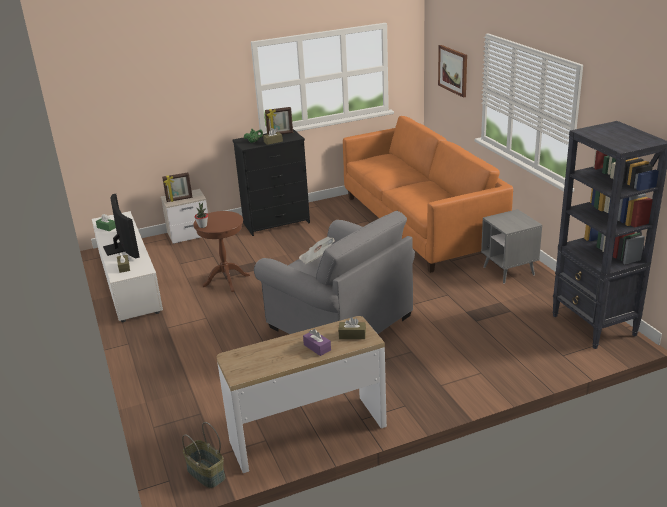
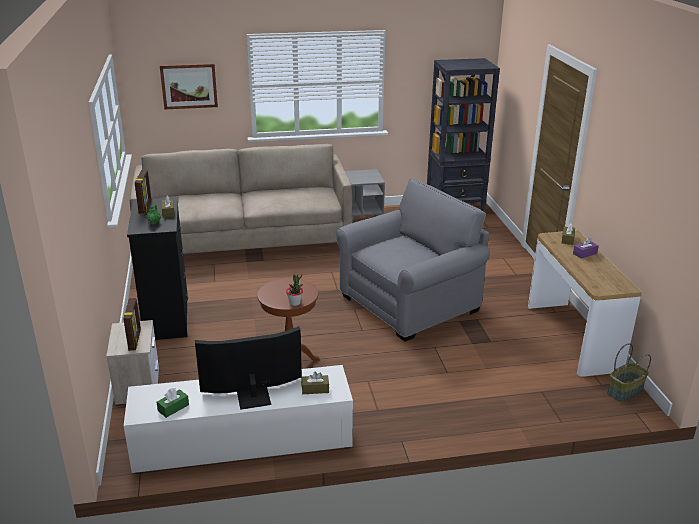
camera: 80 degrees left, 0 degrees up
newspaper [299,237,335,264] -> none
orange sofa [343,116,513,273] -> beige sofa [130,144,352,254]

